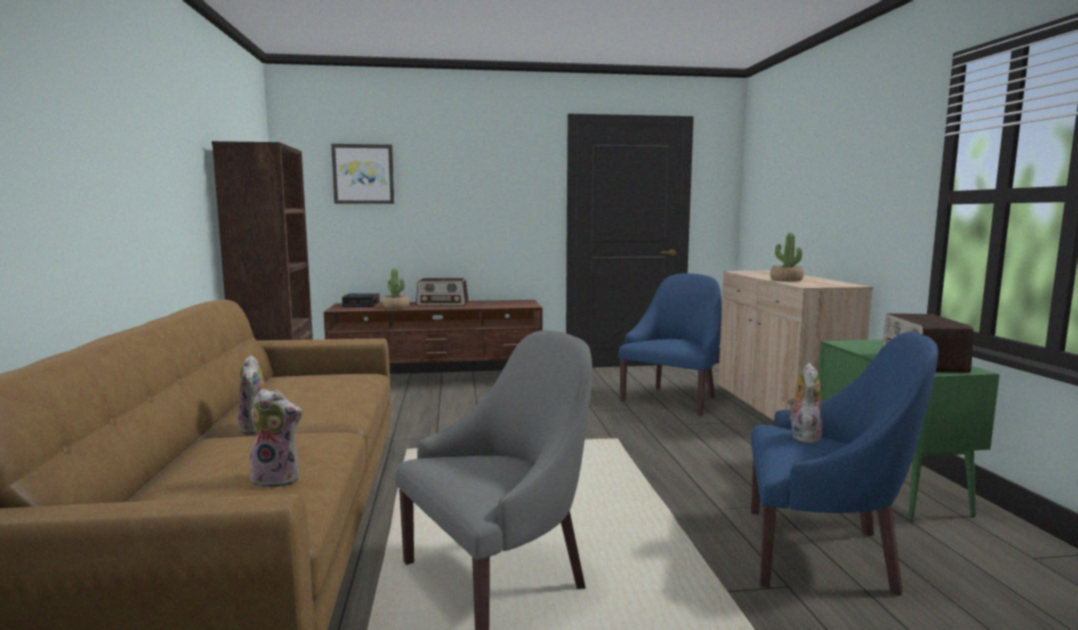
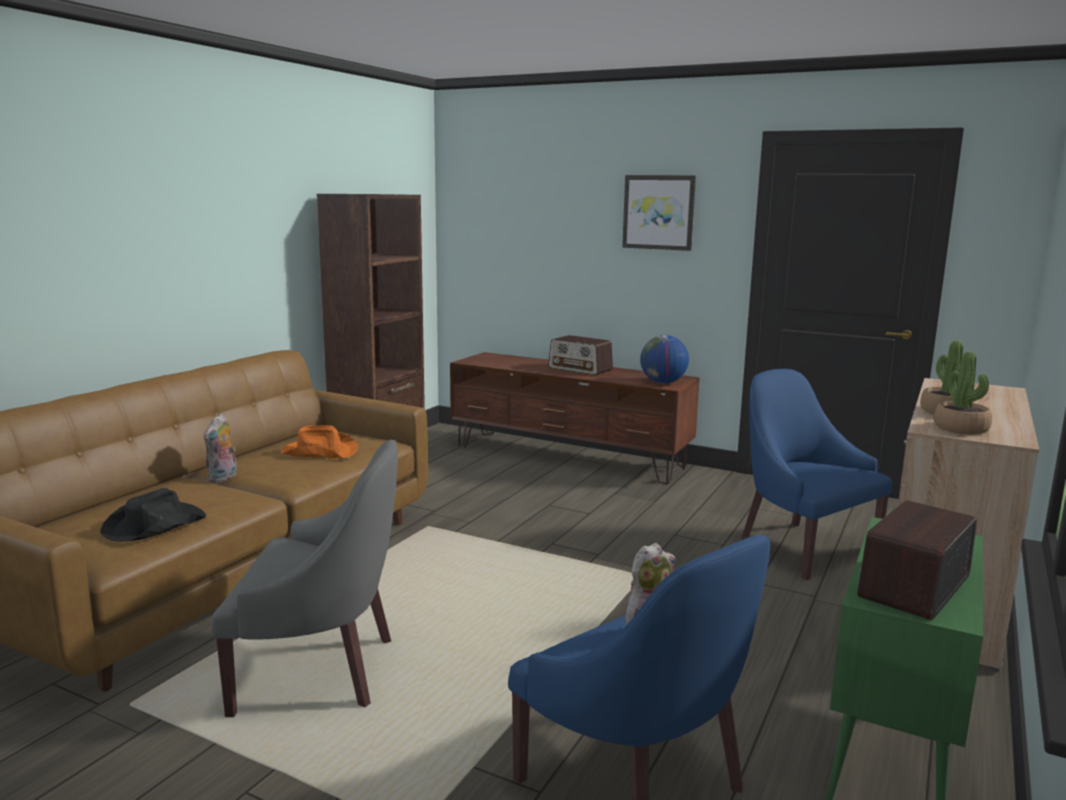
camera: 35 degrees right, 5 degrees up
plush toy [244,389,302,488] -> black hat [100,488,206,542]
picture [331,144,394,204] -> picture moved to [622,175,696,251]
alarm clock [342,293,380,307] -> none
potted plant [383,268,410,309] -> potted plant moved to [934,352,992,434]
blue armchair [618,274,722,416] -> blue armchair turned 105 degrees counterclockwise [741,369,892,580]
none -> orange hat [281,425,358,458]
none -> globe [640,335,689,383]

